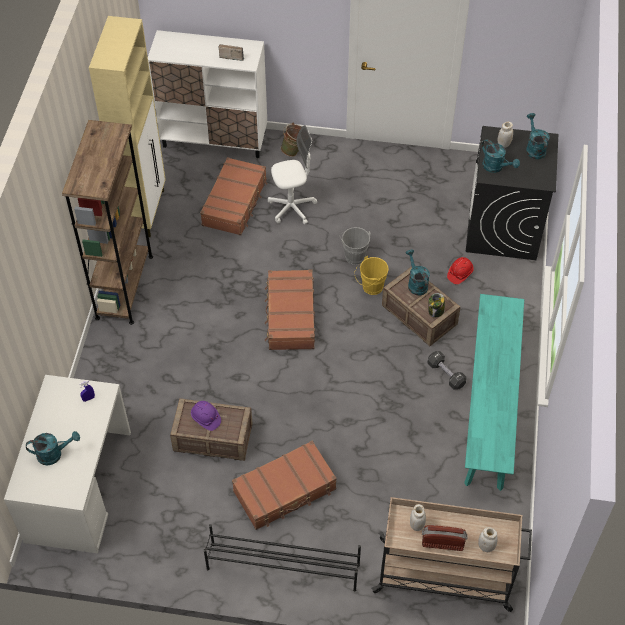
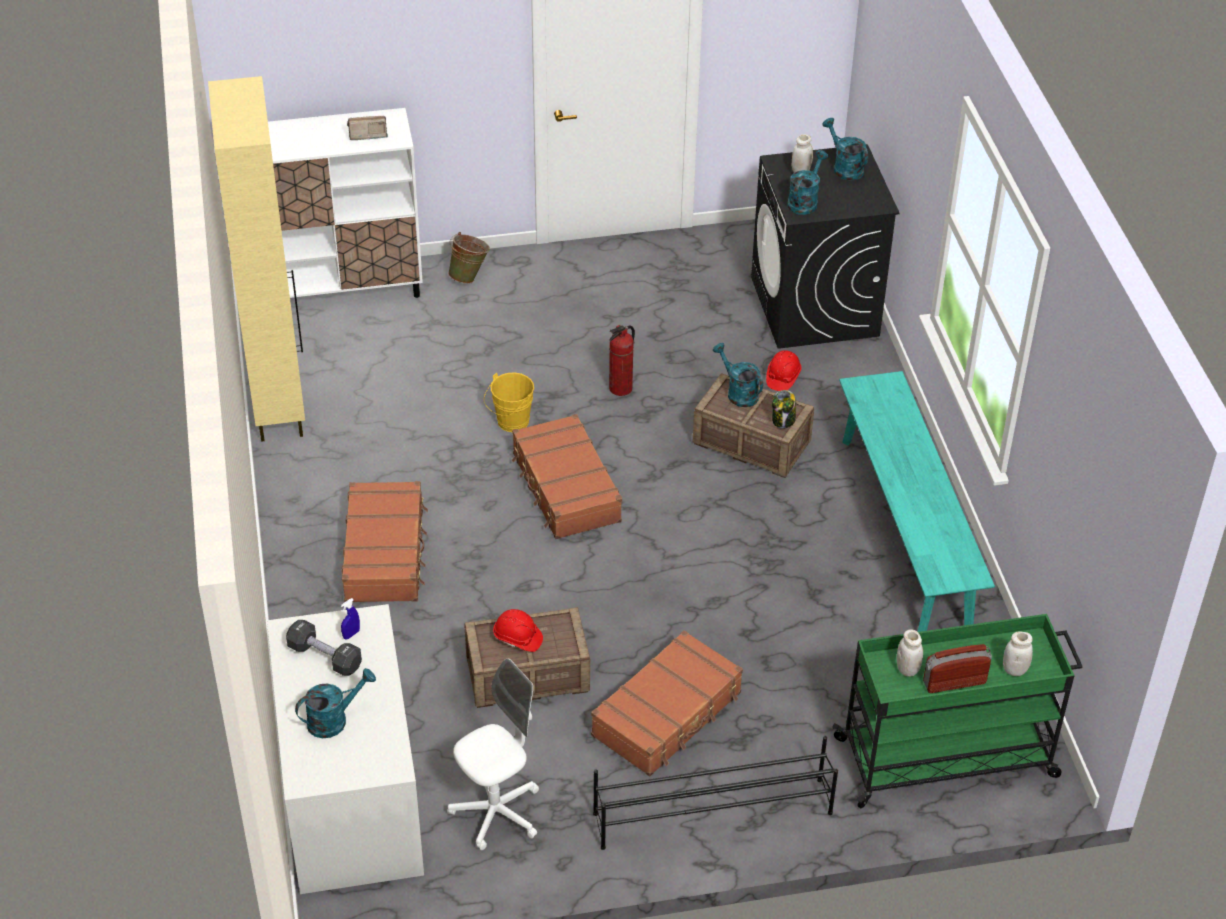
camera: 20 degrees left, 10 degrees down
brown bookcase [62,120,153,325] -> none
purple hard hat [191,401,221,431] -> red hard hat [493,609,543,652]
brown suitcase [200,157,268,235] -> brown suitcase moved to [341,481,428,602]
white office chair [268,125,317,225] -> white office chair moved to [447,658,539,850]
grey bucket [340,227,371,265] -> fire extinguisher [609,325,635,396]
yellow bucket [354,256,389,295] -> yellow bucket moved to [484,373,534,432]
beige cart [372,497,532,612] -> green cart [832,614,1083,809]
black dumbbell [427,351,467,390] -> black dumbbell moved to [286,620,362,676]
turquoise watering can [482,139,520,173] -> turquoise watering can turned 90 degrees counterclockwise [787,150,828,215]

